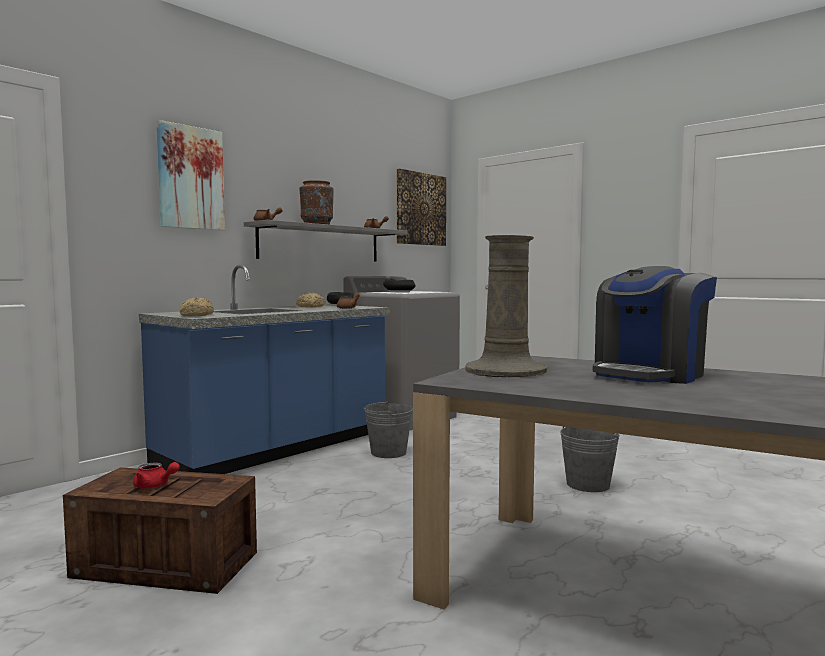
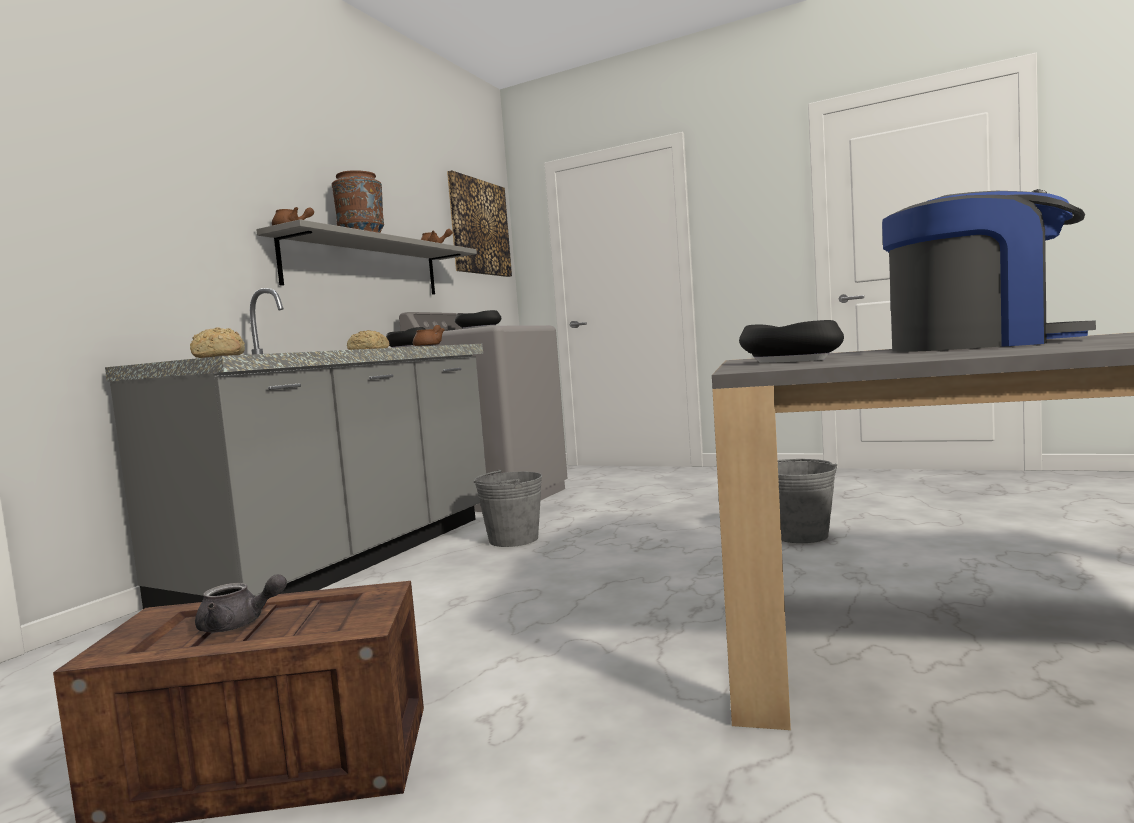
camera: 15 degrees left, 0 degrees up
red teapot [133,462,180,488] -> grey teapot [195,574,287,632]
blue counter [139,265,390,474] -> grey counter [105,288,486,609]
picture [156,120,225,231] -> none
beige vase [465,235,547,377] -> black bowl [739,320,844,363]
coffee machine [593,266,717,384] -> coffee machine turned 105 degrees counterclockwise [882,189,1096,352]

